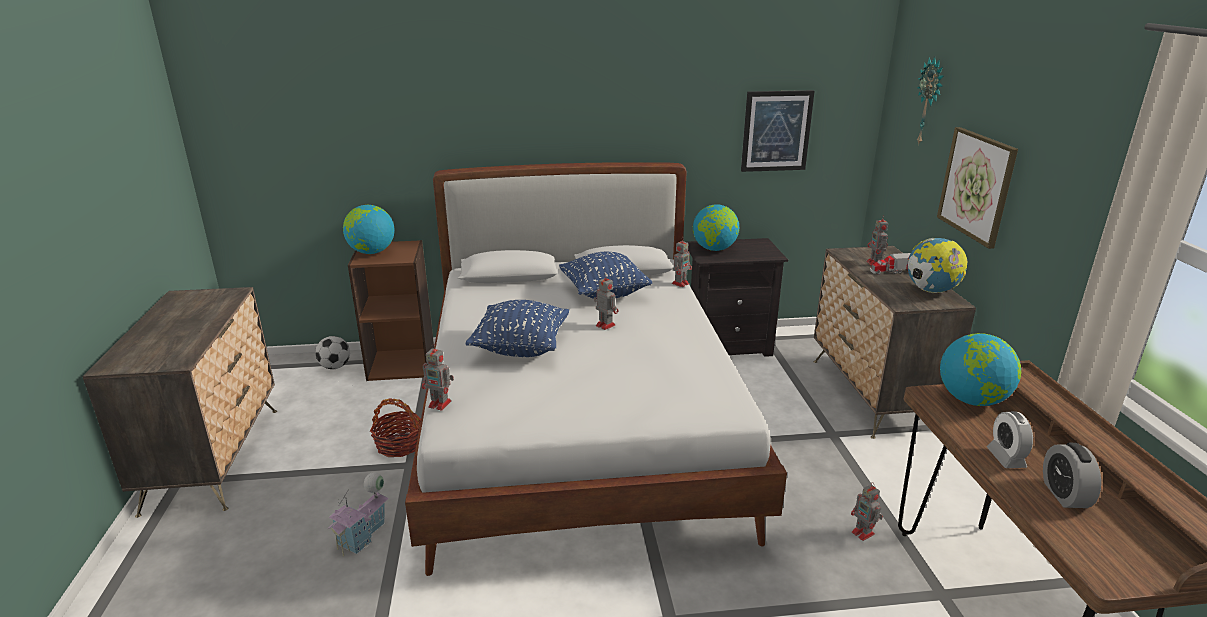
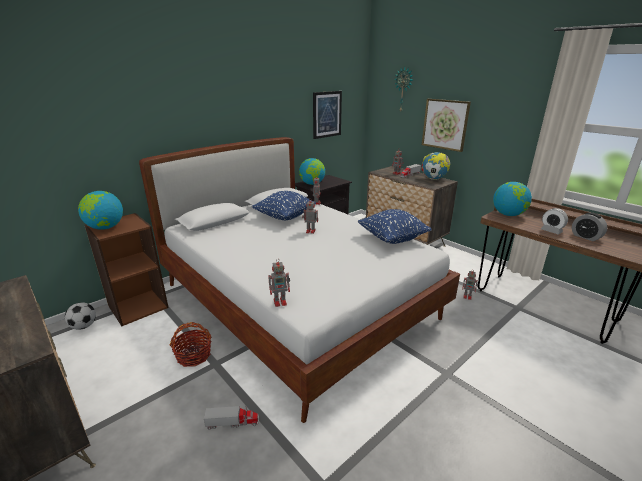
camera: 35 degrees left, 0 degrees up
toy house [327,472,389,556] -> toy truck [204,406,259,429]
blue pillow [466,300,569,357] -> blue pillow moved to [358,209,432,244]

